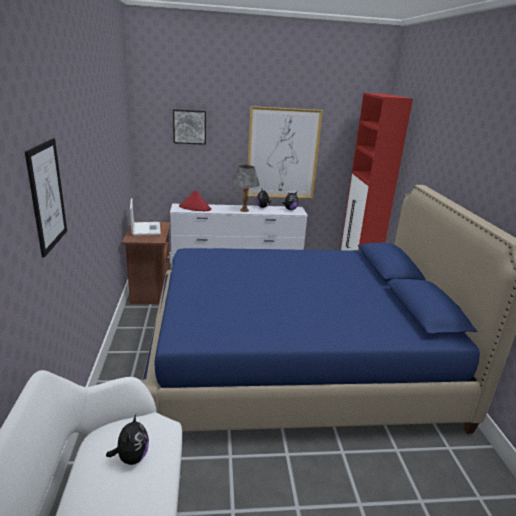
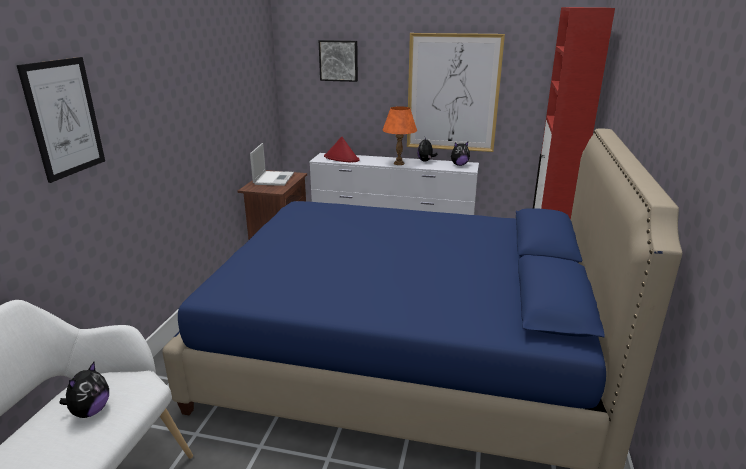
camera: 20 degrees right, 0 degrees up
grey table lamp [232,165,260,212] -> orange table lamp [383,106,417,165]

